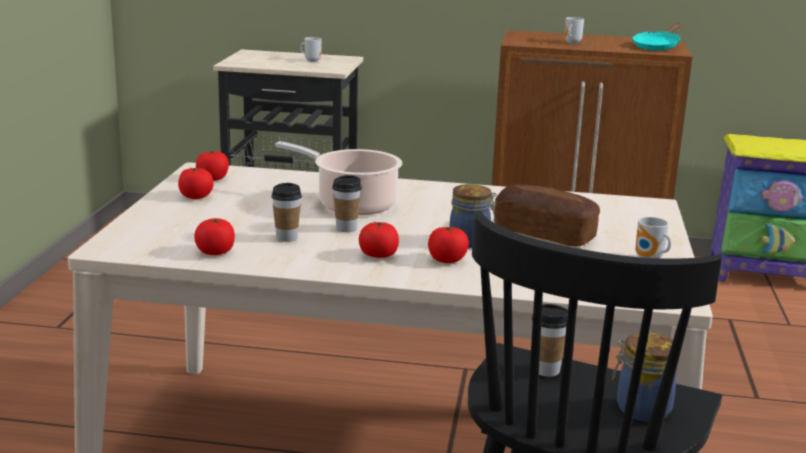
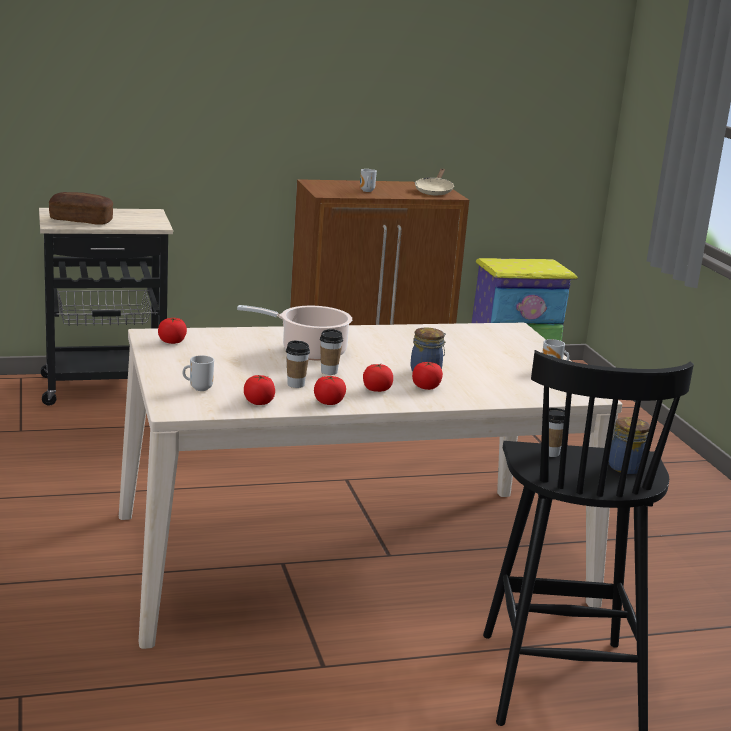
camera: 25 degrees left, 0 degrees up
tomato [178,168,214,199] -> tomato moved to [314,376,346,405]
mug [300,37,322,62] -> mug moved to [183,355,214,391]
bread [494,184,600,247] -> bread moved to [49,192,113,225]
turquoise frying pan [633,23,682,51] -> beige frying pan [415,169,454,195]

